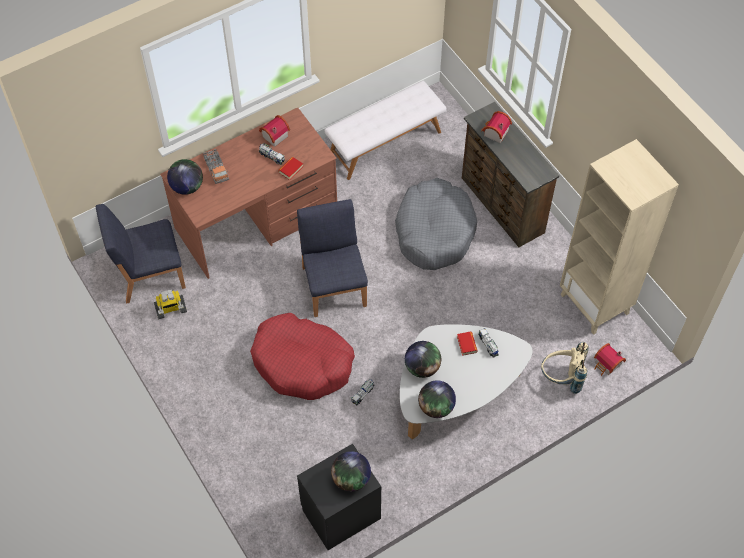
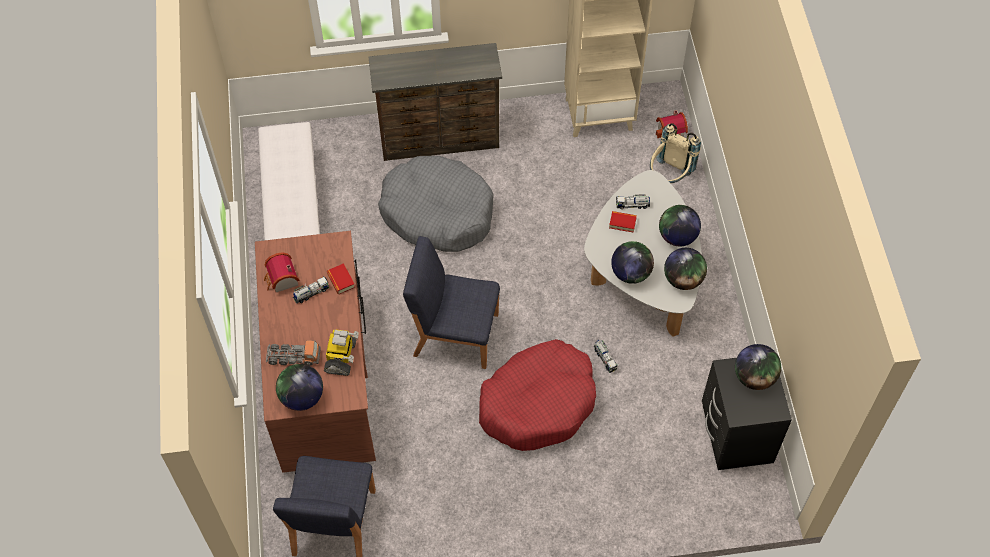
camera: 65 degrees left, 0 degrees up
toy robot [154,290,187,319] -> toy robot moved to [324,330,359,376]
toy house [481,111,512,143] -> none
none -> globe [659,205,701,246]

